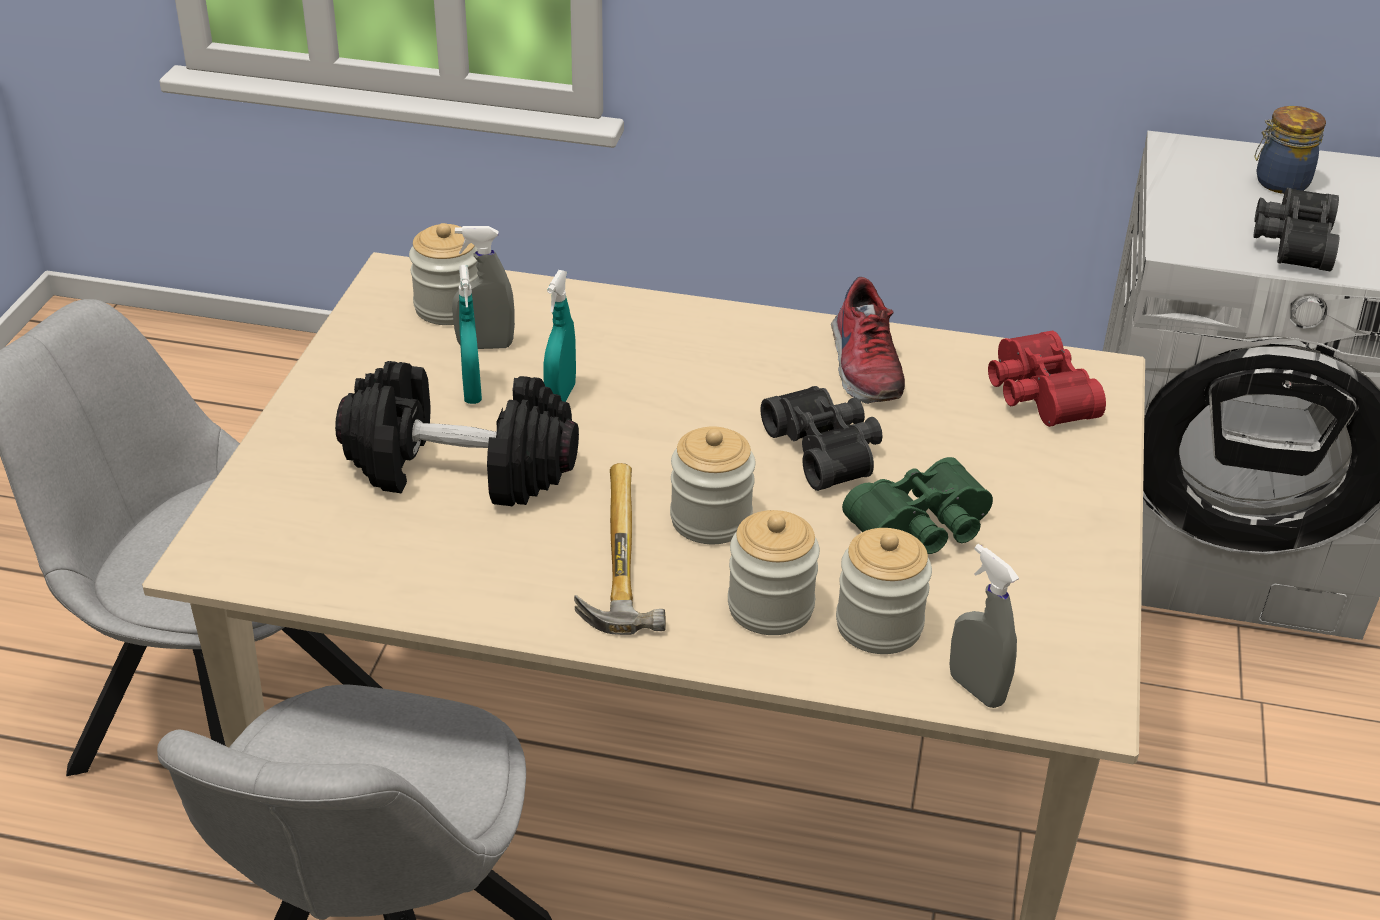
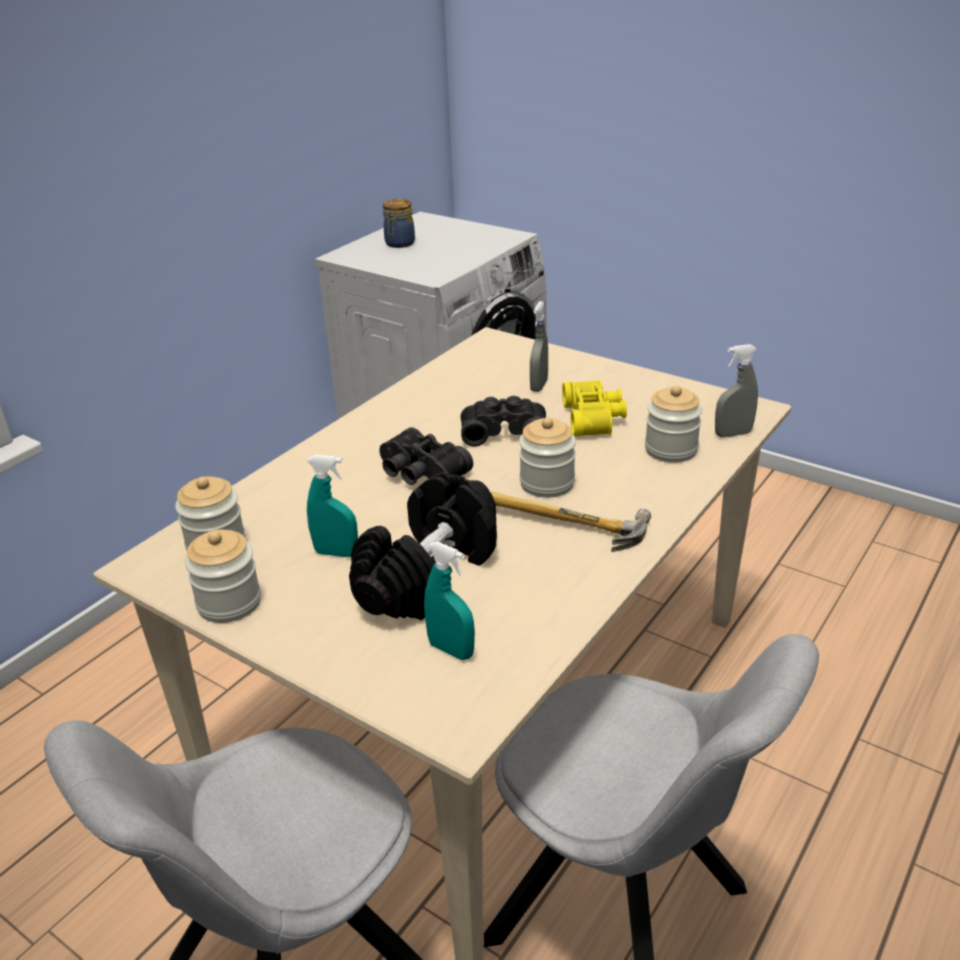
camera: 65 degrees left, 5 degrees down
grey spray bottle [452,226,515,349] -> grey spray bottle moved to [530,301,548,392]
turquoise spray bottle [543,270,576,402] -> turquoise spray bottle moved to [424,541,475,660]
jar [728,510,820,635] -> jar moved to [185,530,261,623]
shoe [831,277,905,404] -> none
green binoculars [842,457,993,554] -> yellow binoculars [562,380,627,437]
red binoculars [988,331,1106,427] -> none
black binoculars [1253,188,1339,272] -> black binoculars moved to [379,427,473,485]

